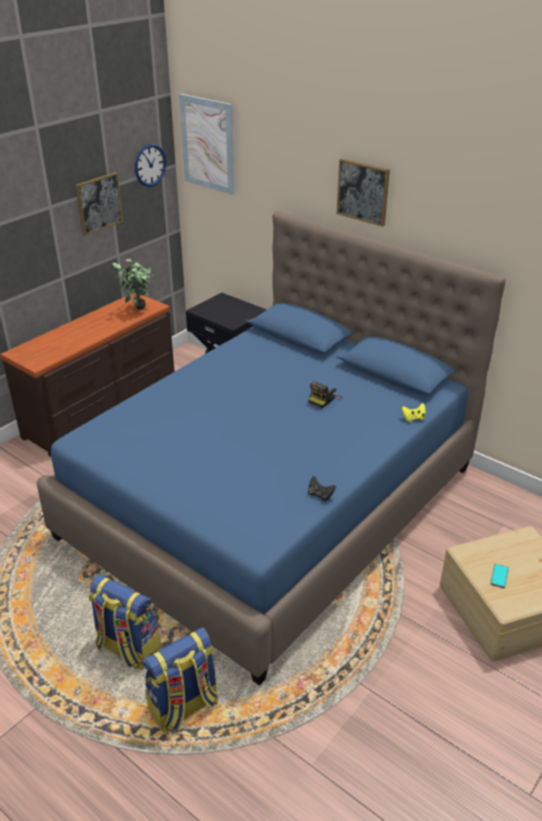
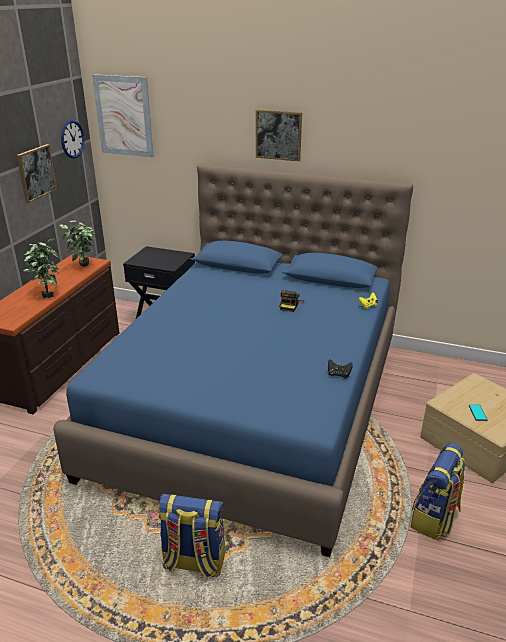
camera: 20 degrees left, 5 degrees down
backpack [142,627,218,733] -> backpack moved to [411,443,465,541]
none -> potted plant [23,239,60,298]

